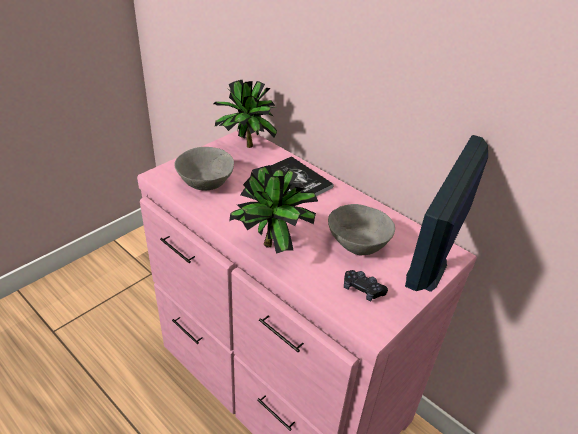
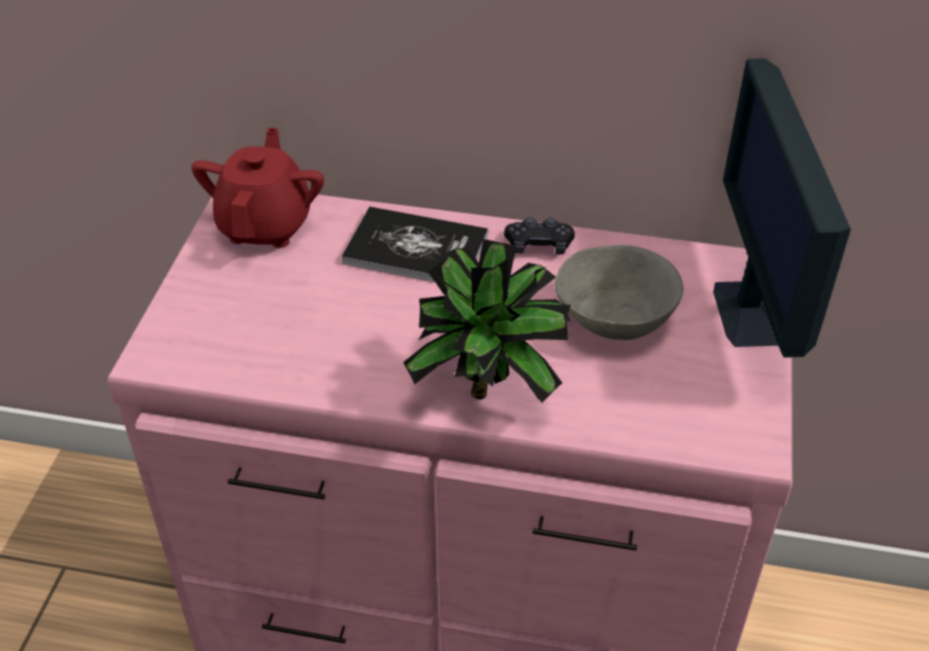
camera: 30 degrees left, 5 degrees up
grey bowl [174,147,234,190] -> none
potted plant [213,80,277,148] -> red teapot [191,128,324,248]
black game controller [344,270,388,301] -> black game controller moved to [504,217,575,254]

